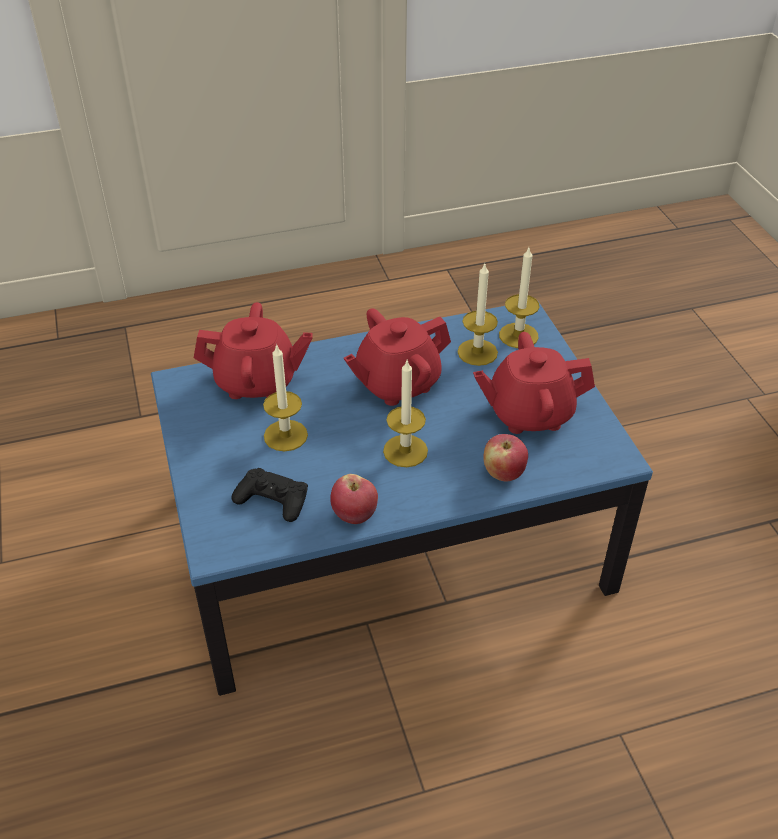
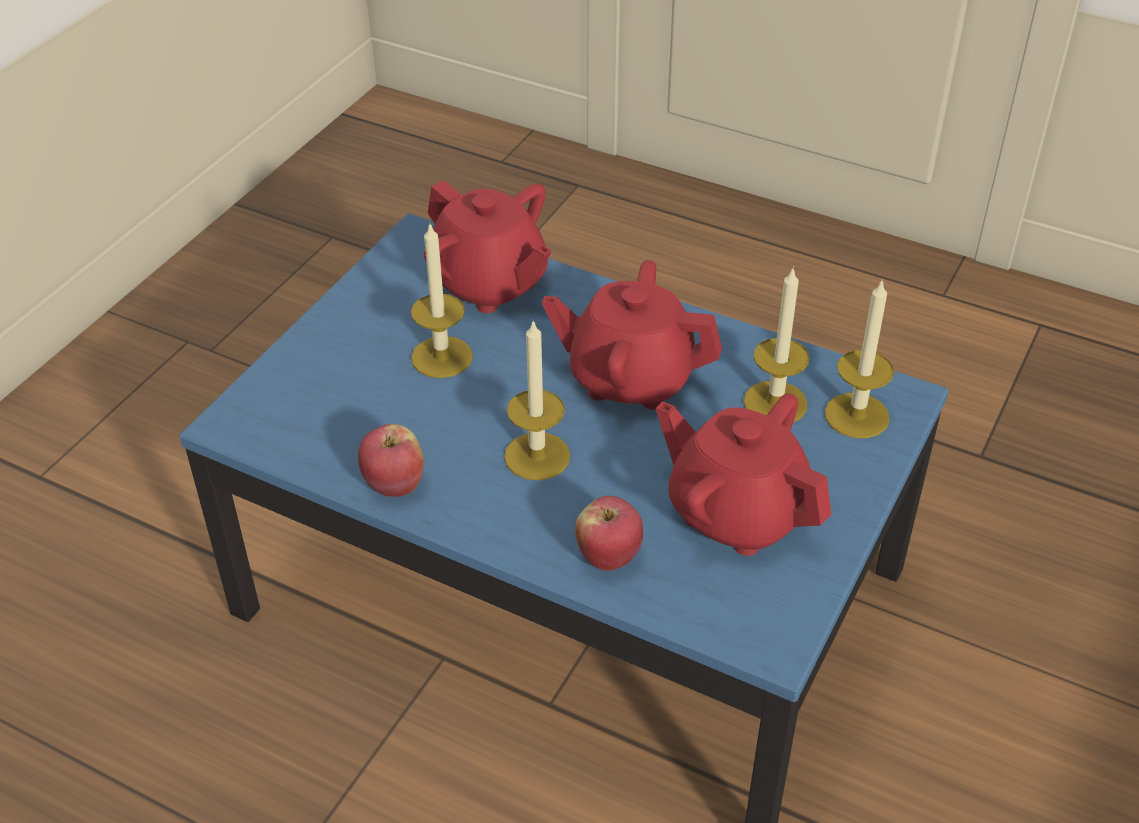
camera: 45 degrees right, 0 degrees up
black game controller [231,468,308,522] -> none

